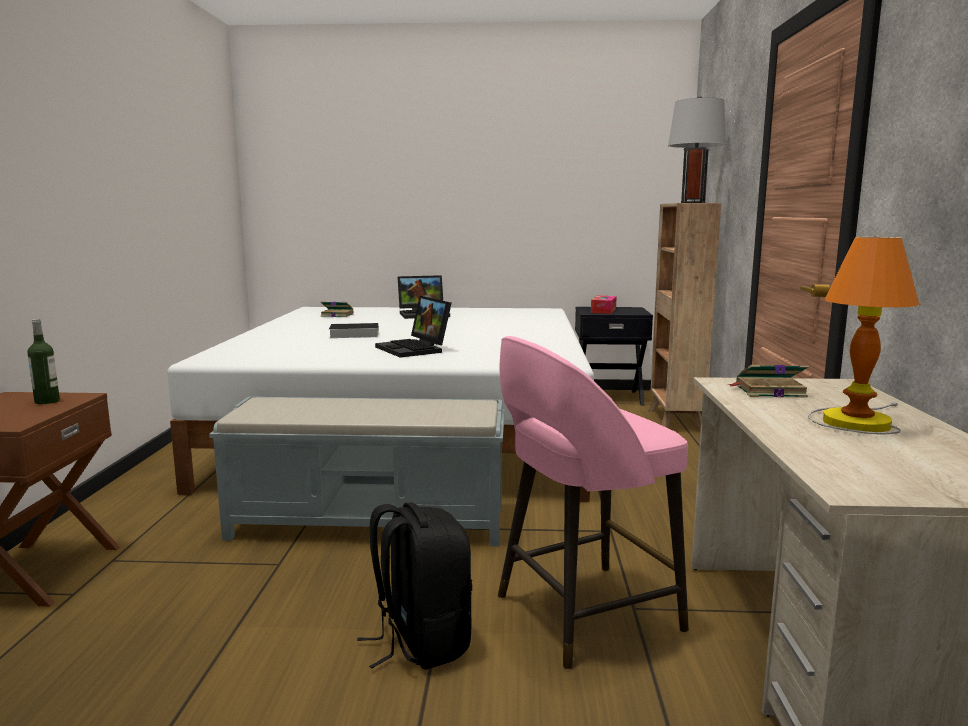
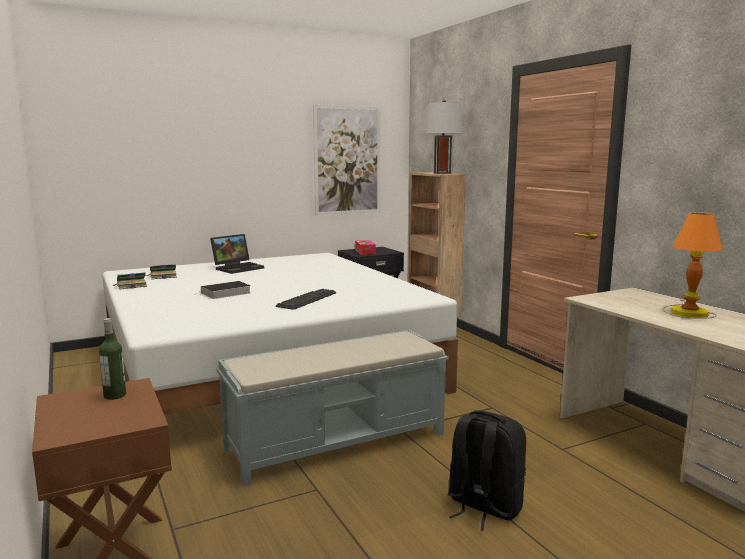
camera: 30 degrees left, 0 degrees up
laptop [375,296,451,358] -> keyboard [276,289,336,310]
pink stool [498,336,689,670] -> none
book [728,365,809,398] -> book moved to [113,272,147,290]
none -> picture [313,105,380,215]

